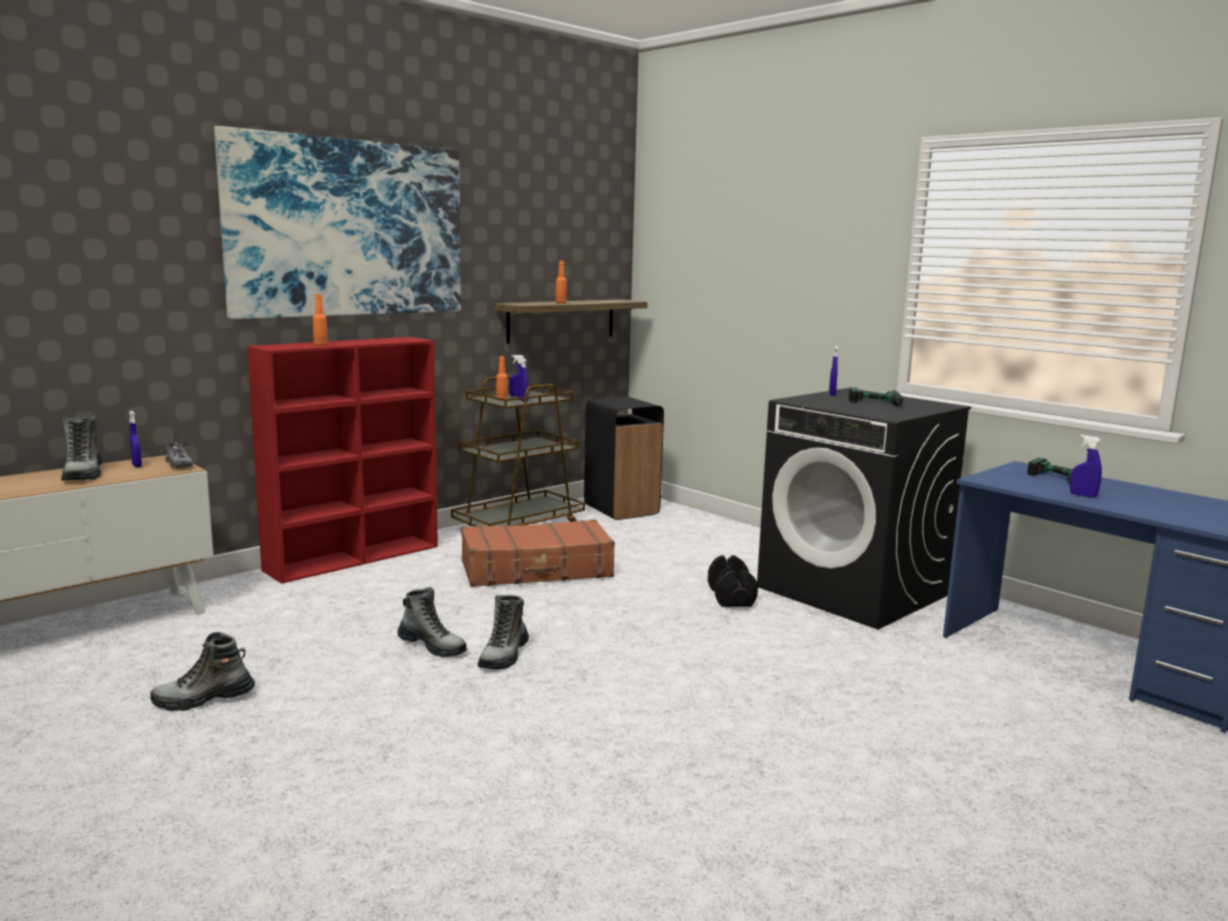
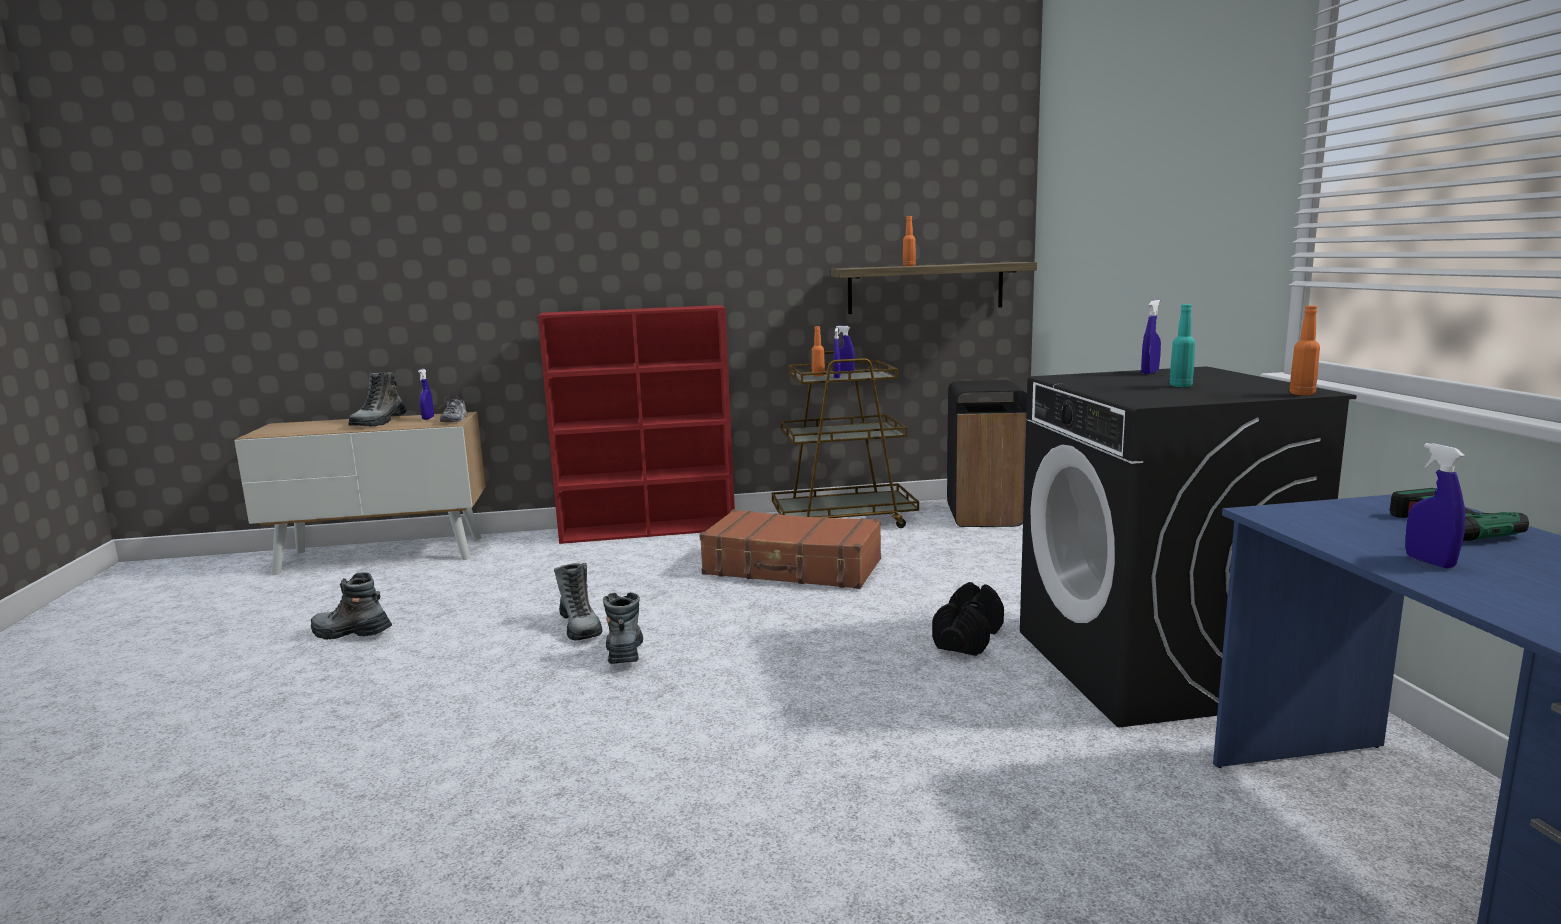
camera: 35 degrees right, 0 degrees up
picture [214,126,461,319] -> none
orange bottle [313,294,328,346] -> orange bottle moved to [1289,306,1320,395]
boot [478,595,529,670] -> boot turned 120 degrees clockwise [603,592,643,664]
power drill [848,387,904,406] -> turquoise bottle [1169,304,1195,387]

